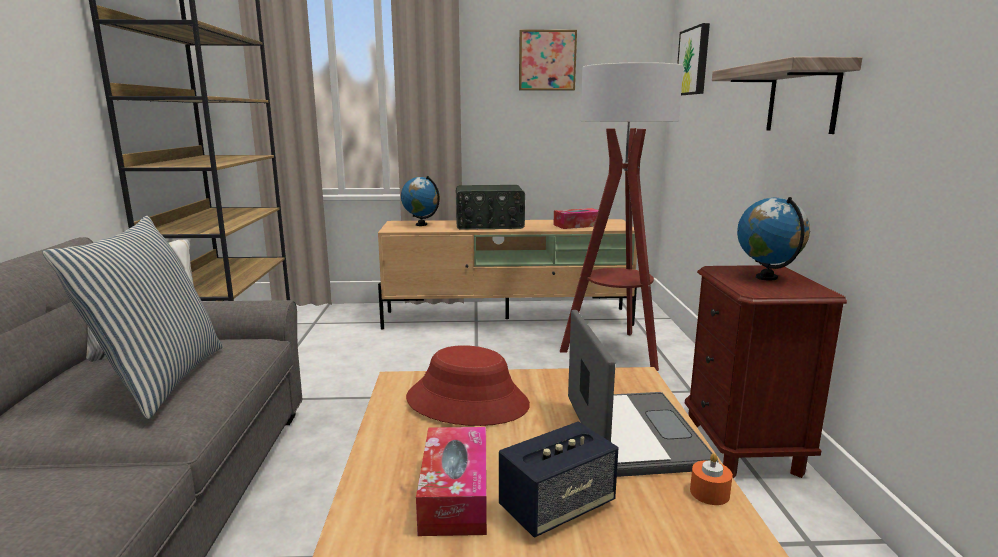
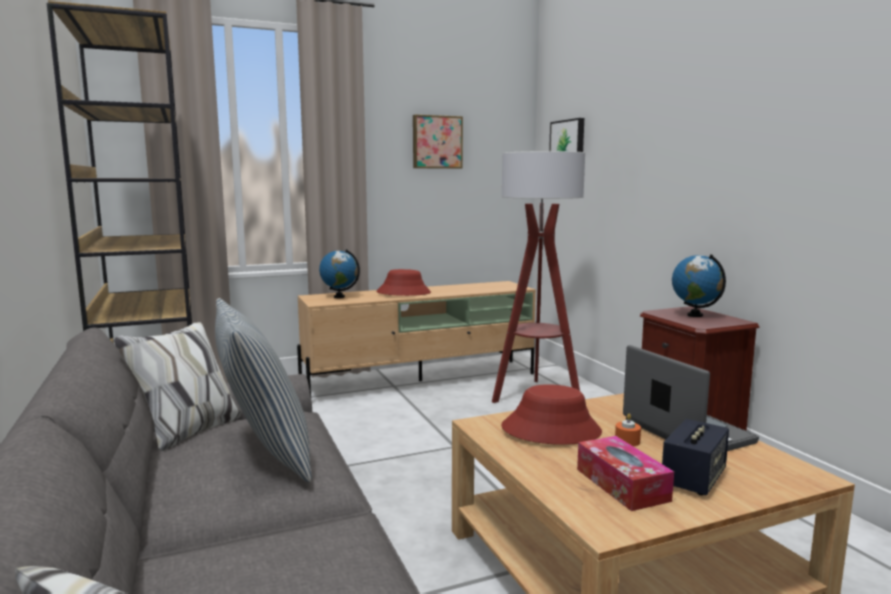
camera: 20 degrees left, 5 degrees down
radio [456,185,525,230] -> red hat [376,269,431,296]
tissue box [553,208,598,229] -> none
orange candle [690,453,733,505] -> orange candle moved to [615,414,641,446]
shelf [712,57,862,134] -> none

